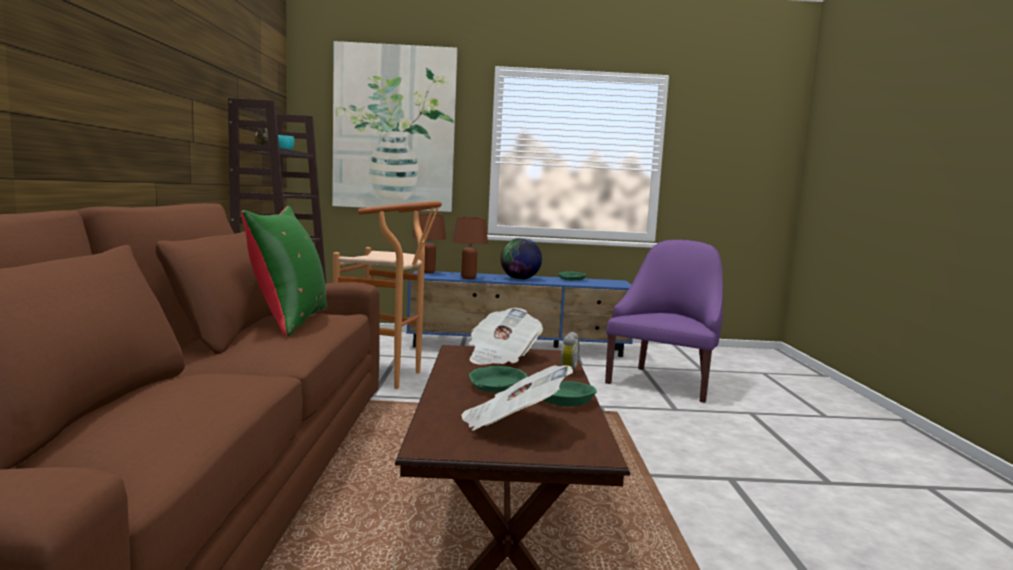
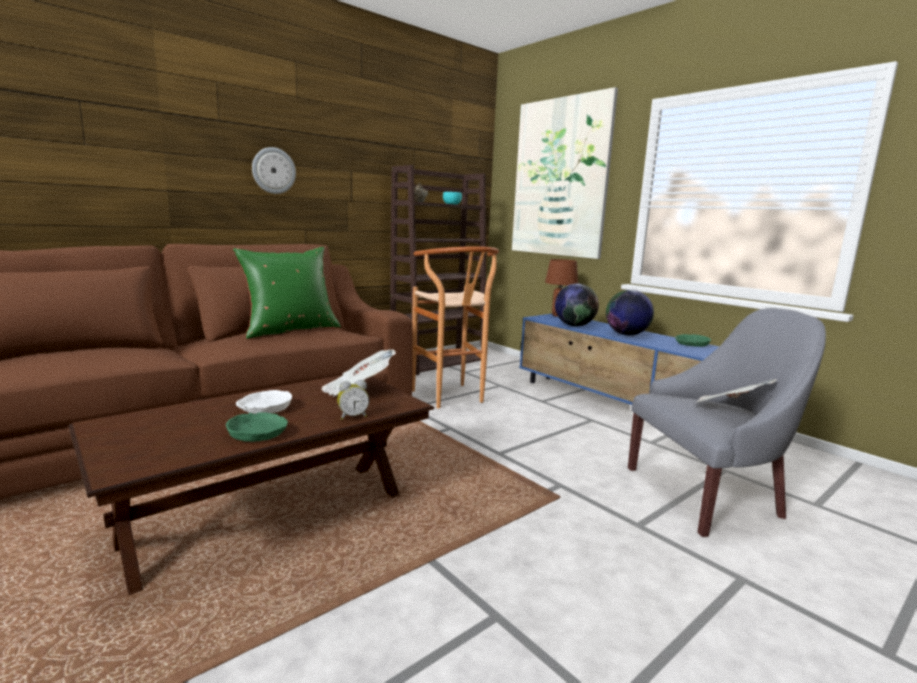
camera: 50 degrees right, 5 degrees up
brown table lamp [452,217,488,279] -> globe [555,283,599,326]
newspaper [461,365,573,431] -> newspaper moved to [697,379,777,402]
green bowl [469,366,528,392] -> white bowl [236,390,292,414]
purple armchair [605,240,723,403] -> grey armchair [628,308,826,537]
none -> wall clock [252,147,296,194]

